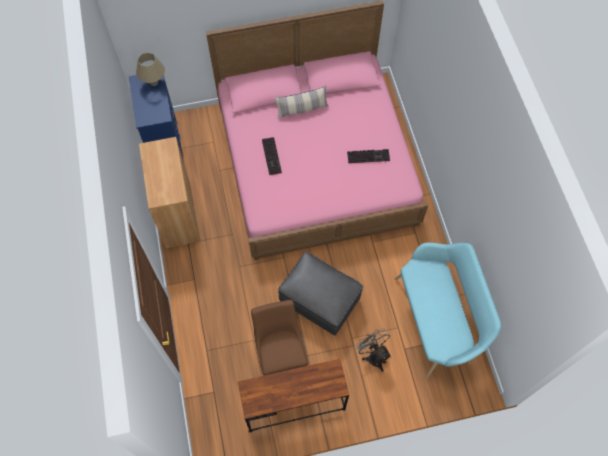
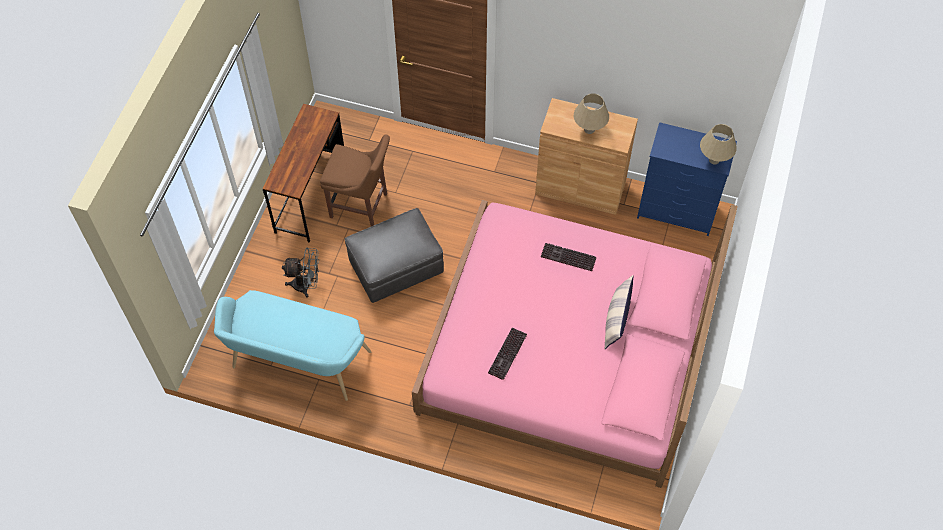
camera: 120 degrees right, 5 degrees down
none -> beige table lamp [574,93,609,134]

